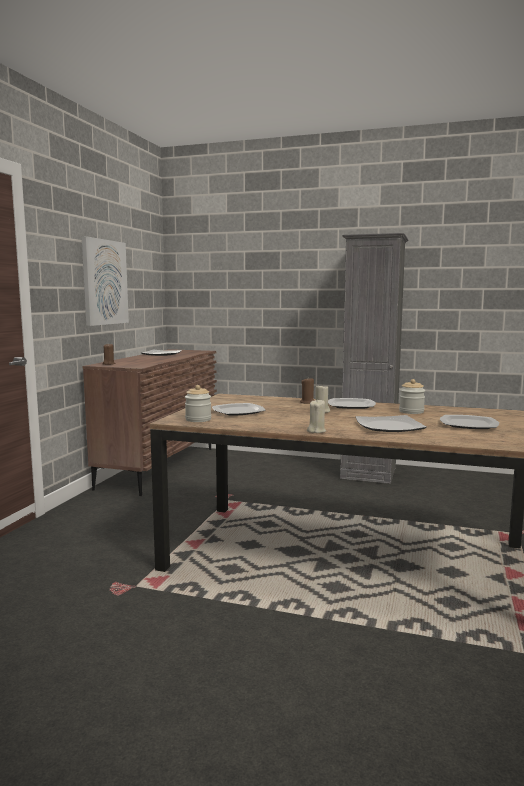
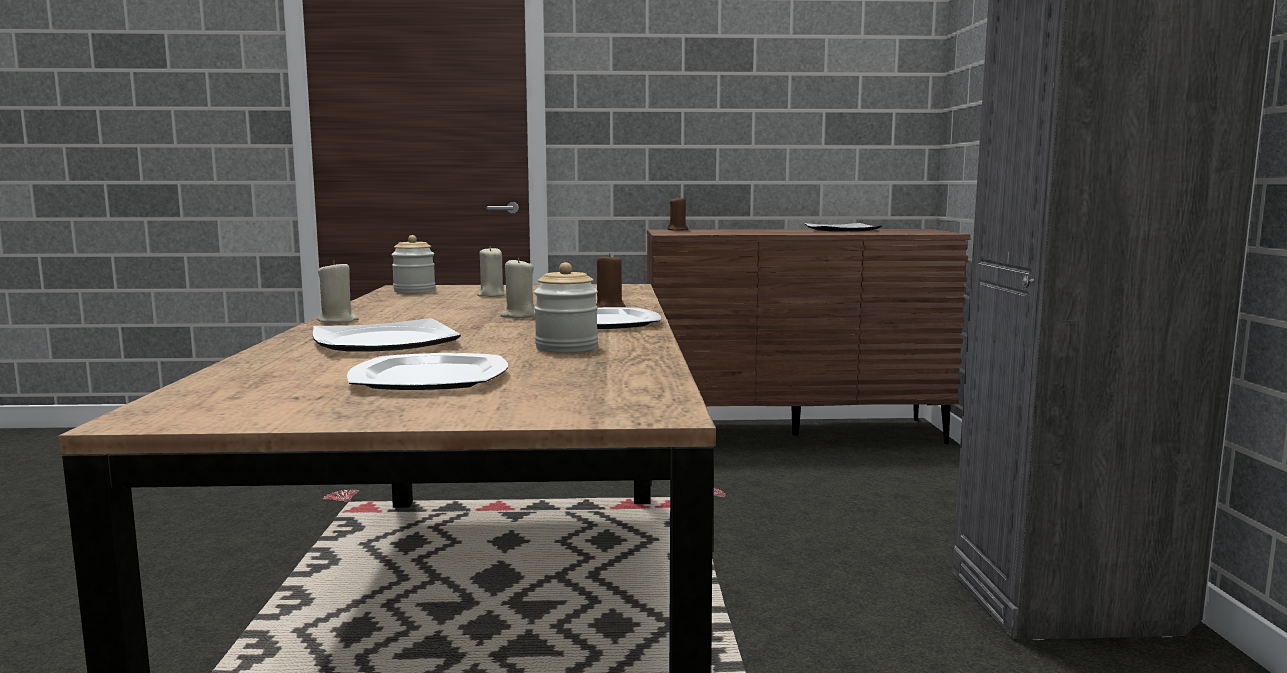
camera: 70 degrees right, 0 degrees up
picture [82,236,129,326] -> none
plate [212,403,266,416] -> beige candle [477,246,506,297]

